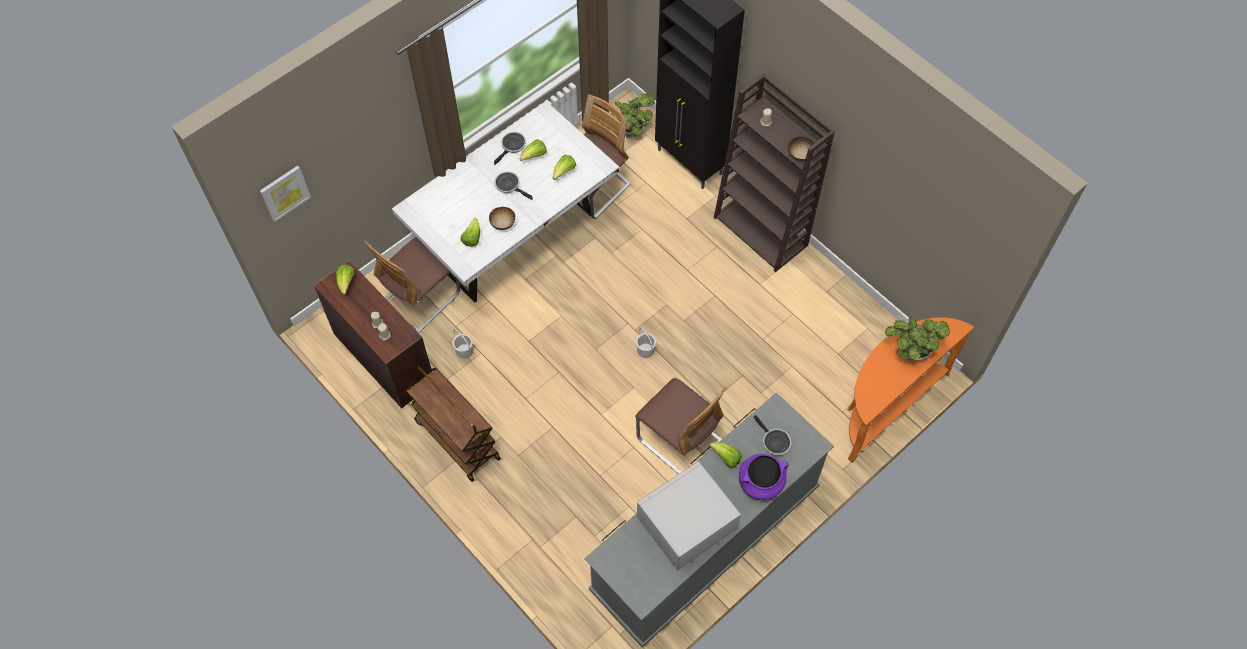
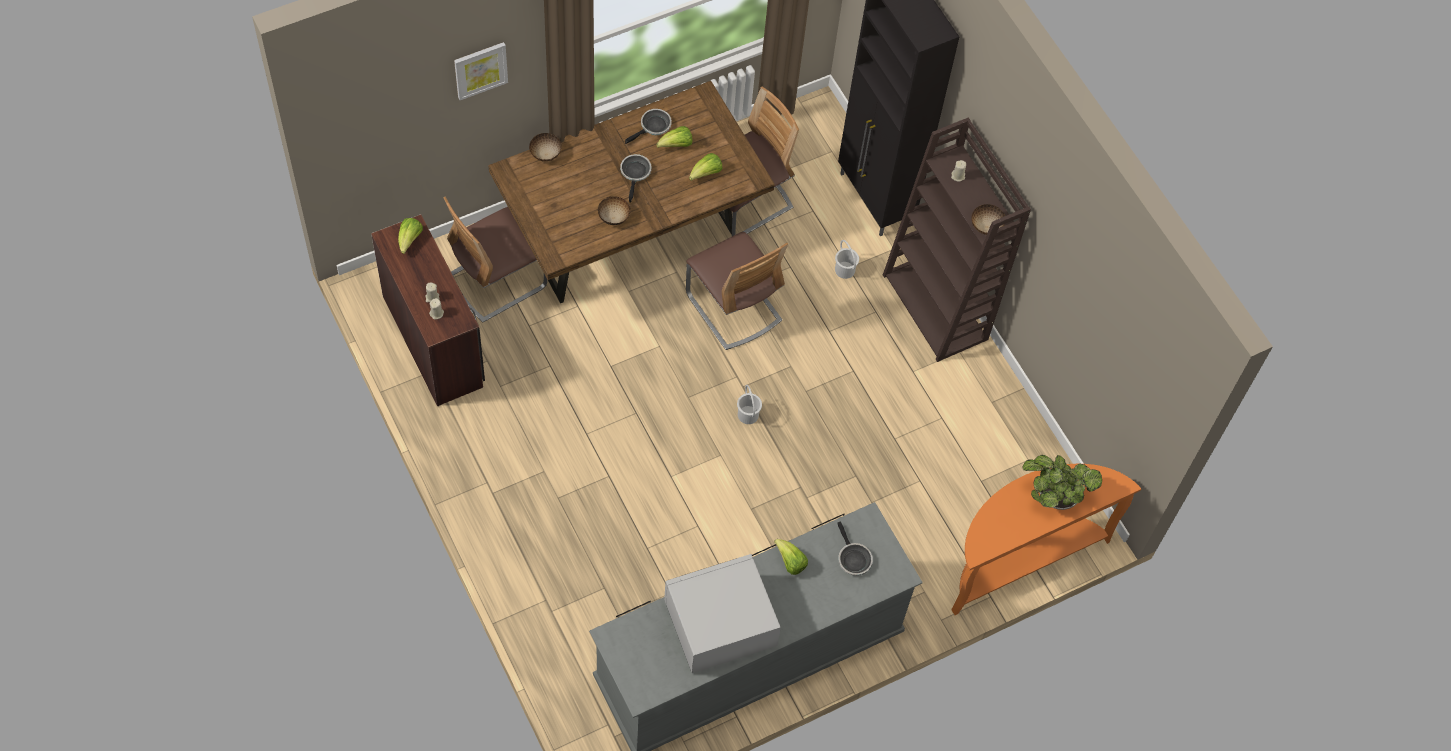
camera: 10 degrees right, 0 degrees up
picture [260,166,311,222] -> picture moved to [454,42,508,100]
white dining table [392,101,619,302] -> brown dining table [488,81,775,303]
brown cart [406,366,501,482] -> none
white bucket [453,329,473,359] -> white bucket moved to [835,240,859,279]
lettuce [461,218,480,247] -> none
frying pan [494,171,533,200] -> frying pan turned 45 degrees clockwise [620,154,652,203]
potted plant [611,93,655,138] -> none
chair [635,378,726,474] -> chair moved to [686,232,788,350]
purple cooking pot [739,454,789,500] -> none
none -> bowl [529,133,562,162]

